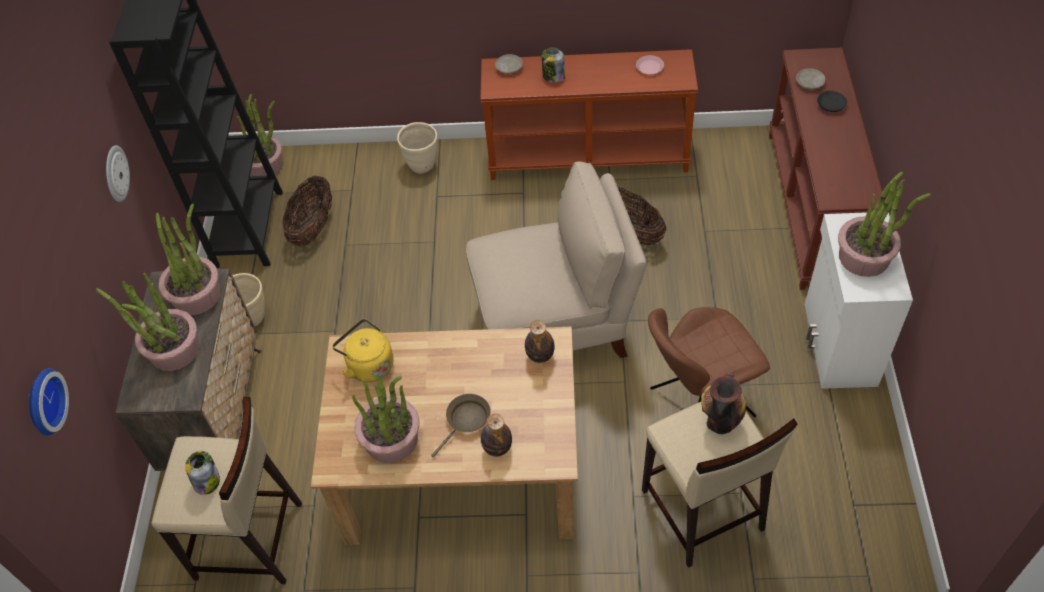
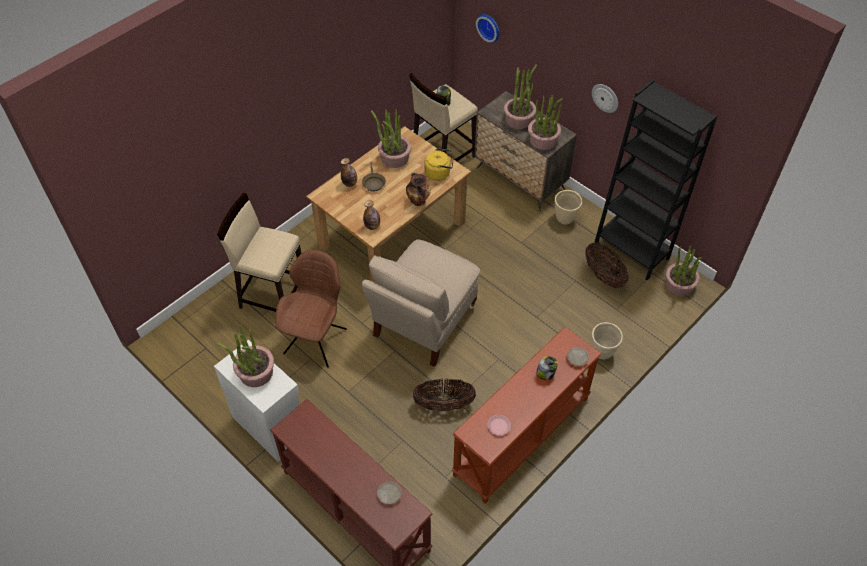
camera: 130 degrees right, 0 degrees up
vase [701,373,746,434] -> vase moved to [406,173,431,206]
black plate [817,91,847,112] -> none

